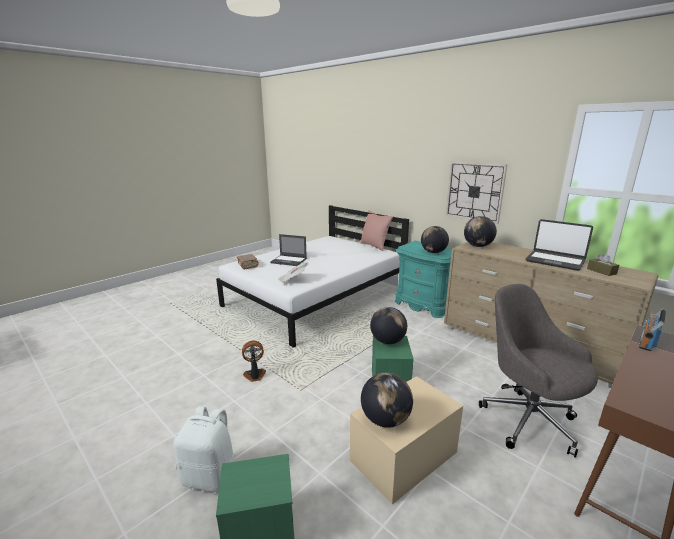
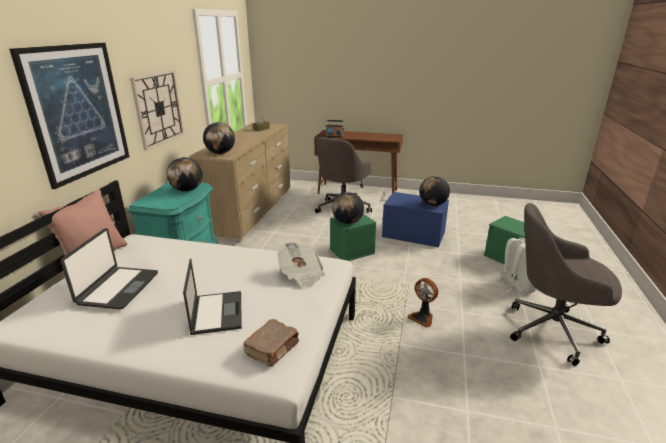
camera: 120 degrees left, 5 degrees up
beige storage box [350,376,463,504] -> blue storage box [382,192,449,247]
laptop [526,219,593,271] -> laptop moved to [60,228,158,309]
none -> picture [9,43,130,189]
none -> grey office chair [510,203,622,366]

